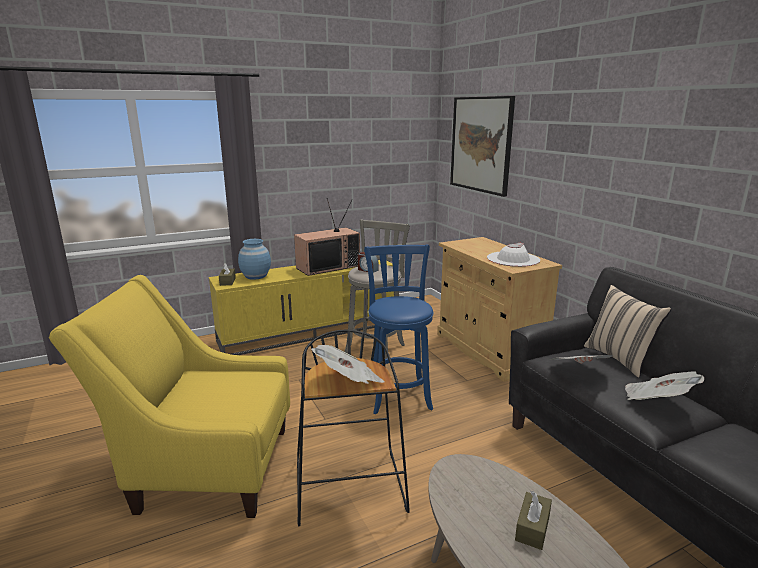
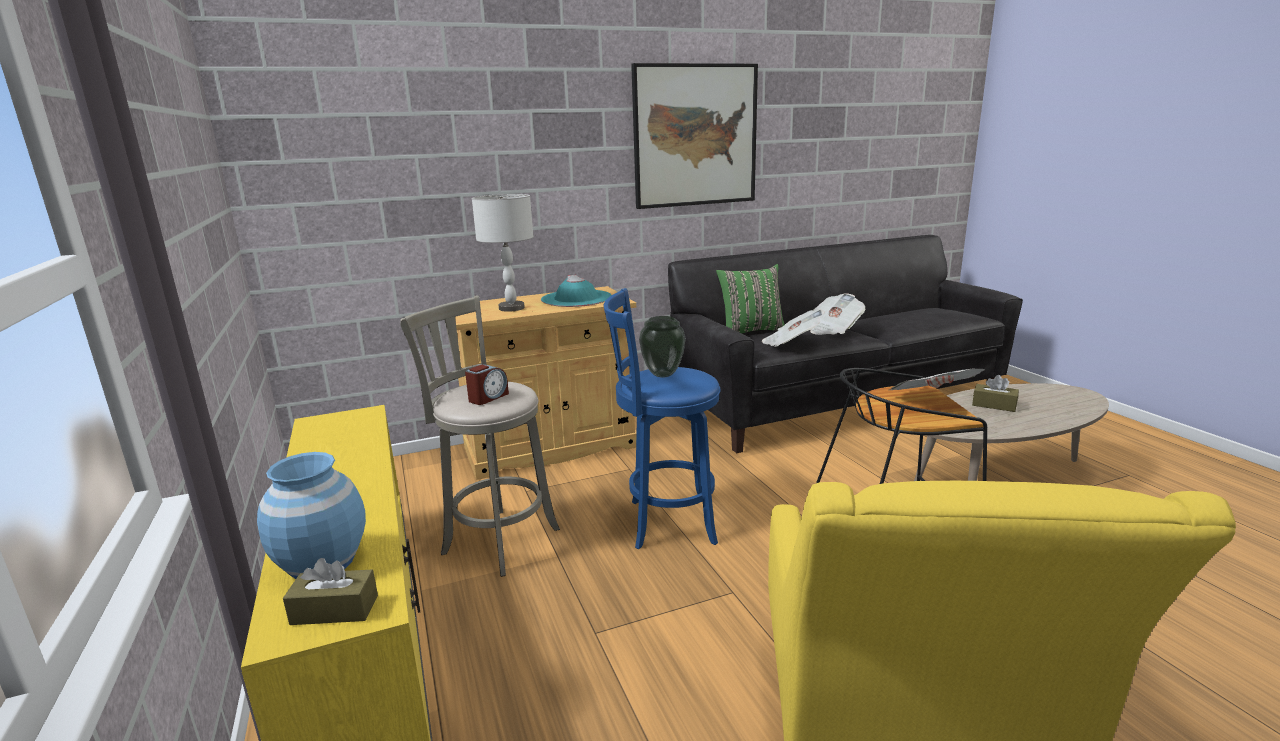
camera: 85 degrees left, 0 degrees up
television [294,198,360,276] -> none
picture [450,96,515,197] -> picture moved to [631,63,758,209]
white hat [487,243,540,267] -> turquoise hat [541,275,612,307]
beige pillow [584,285,671,378] -> green pillow [716,264,785,334]
none -> grey table lamp [472,194,534,312]
none -> vase [639,316,686,378]

